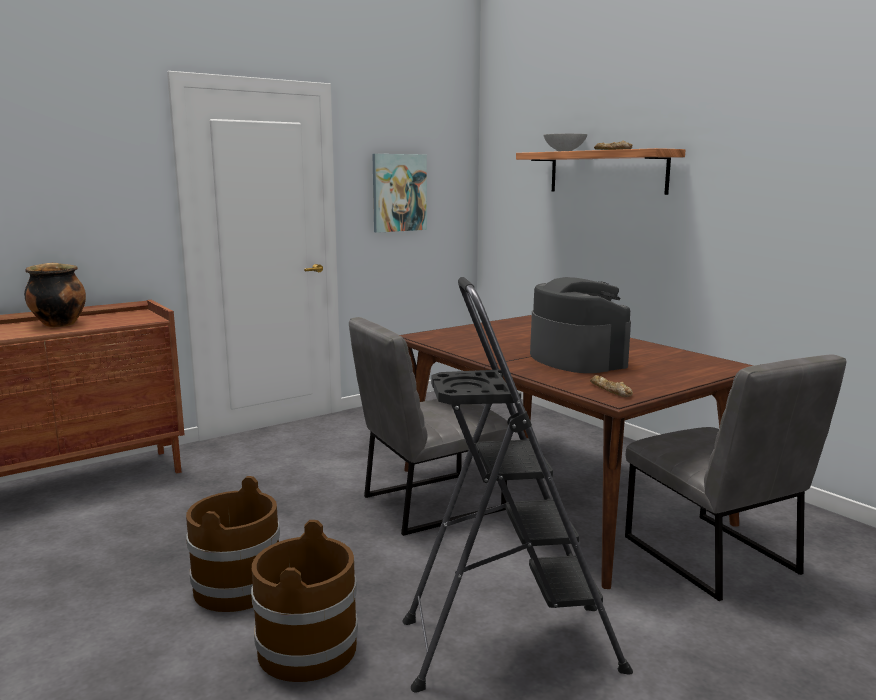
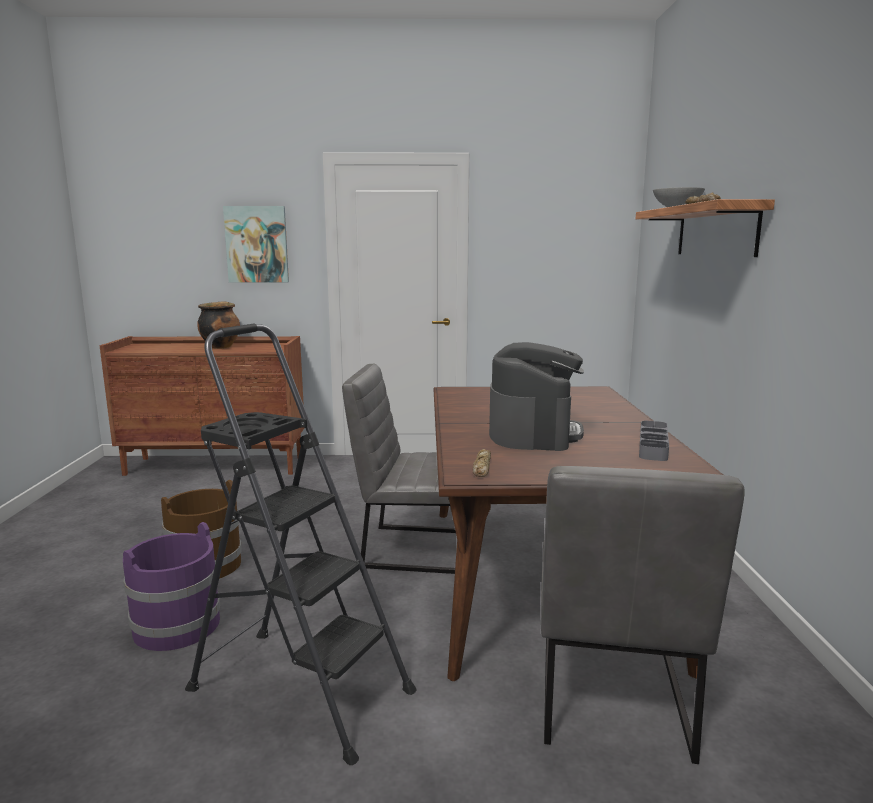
camera: 35 degrees right, 0 degrees up
brown bucket [251,520,358,682] -> purple bucket [123,522,220,651]
picture [372,154,427,233] -> picture moved to [223,206,289,282]
none -> grey tray [639,421,669,461]

